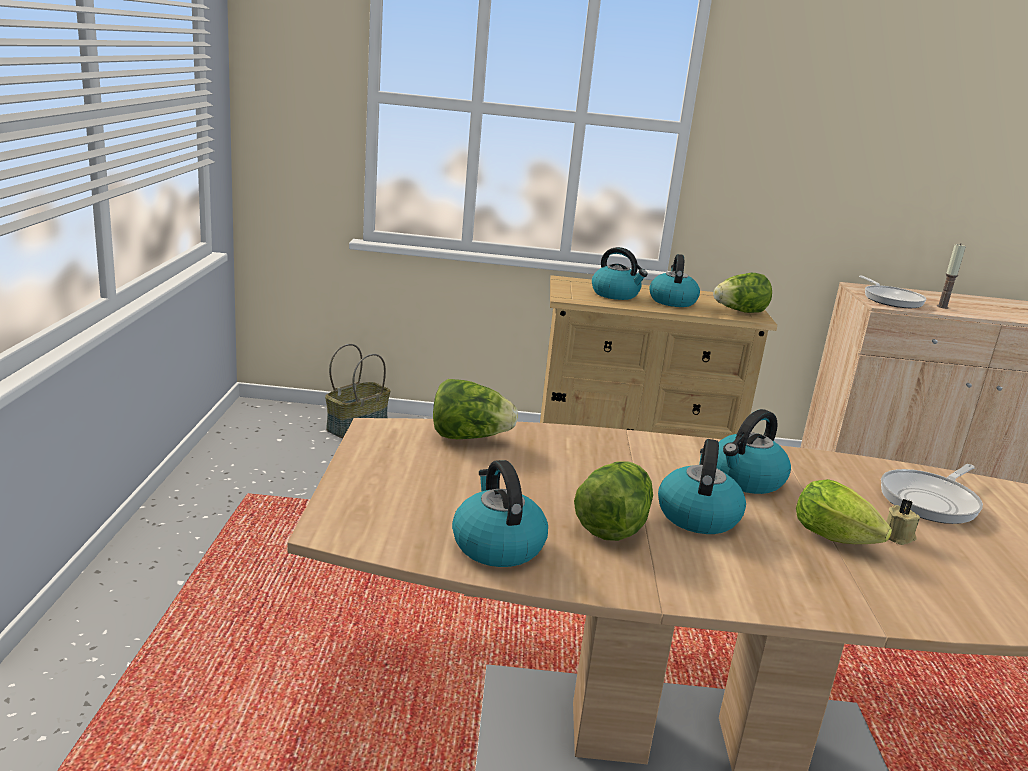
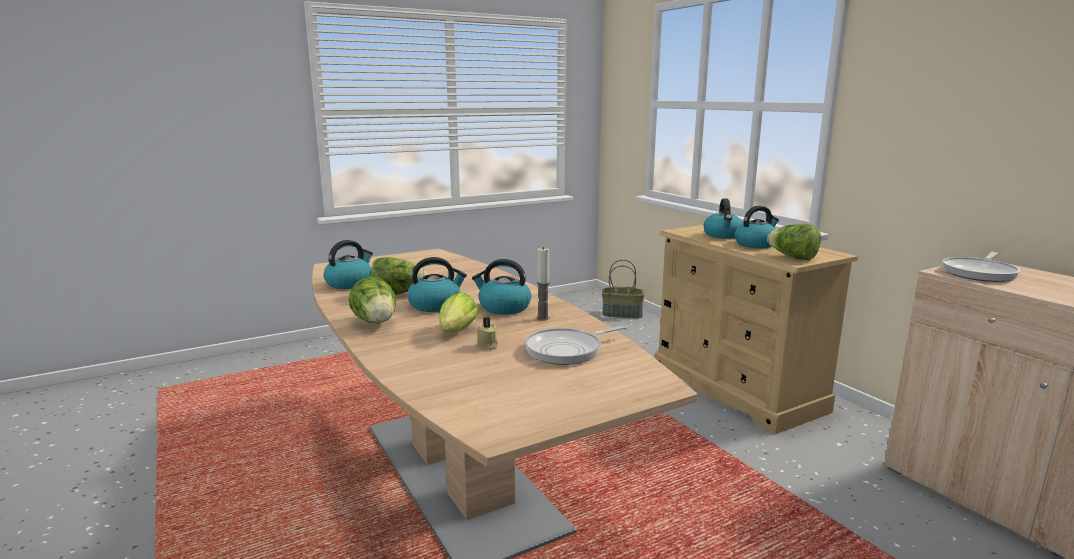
camera: 60 degrees right, 5 degrees down
lettuce [433,379,518,439] -> lettuce moved to [348,276,396,323]
frying pan [881,464,983,524] -> frying pan turned 45 degrees counterclockwise [525,325,628,365]
candle [937,244,966,309] -> candle moved to [537,247,550,320]

